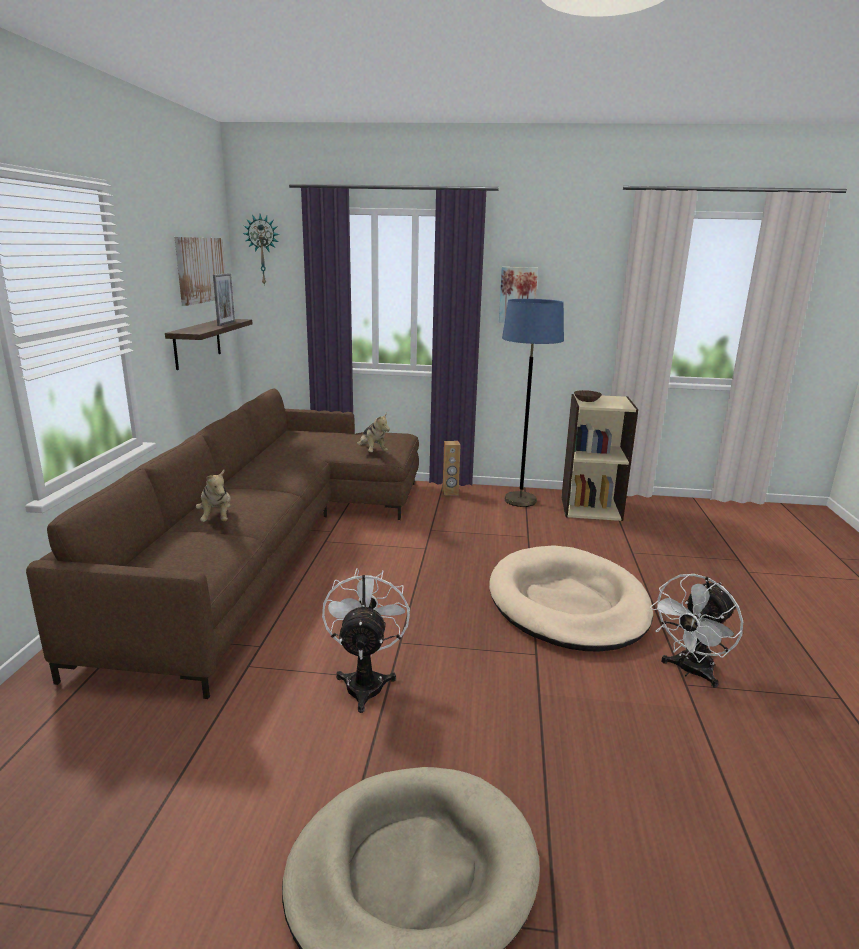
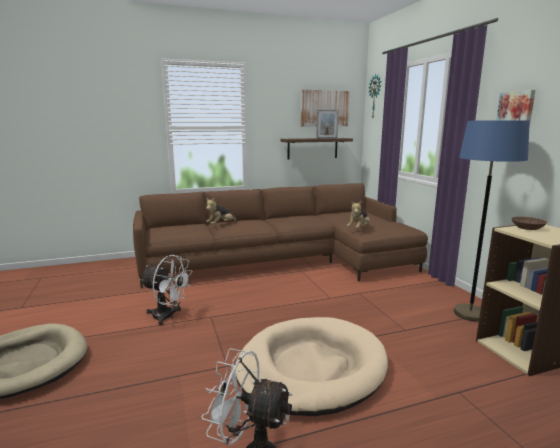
camera: 65 degrees right, 5 degrees down
white fan [322,568,410,713] -> white fan turned 45 degrees clockwise [140,255,193,326]
brown speaker [443,441,461,495] -> none

